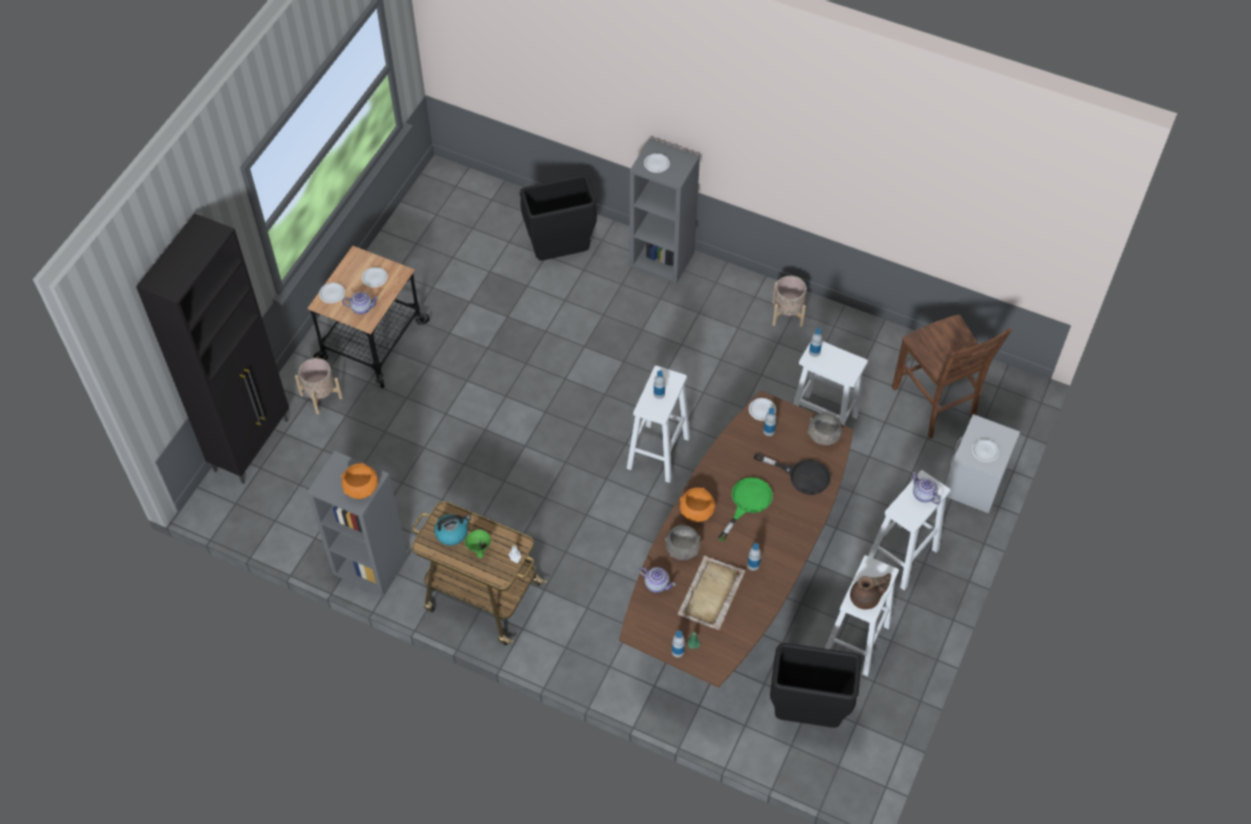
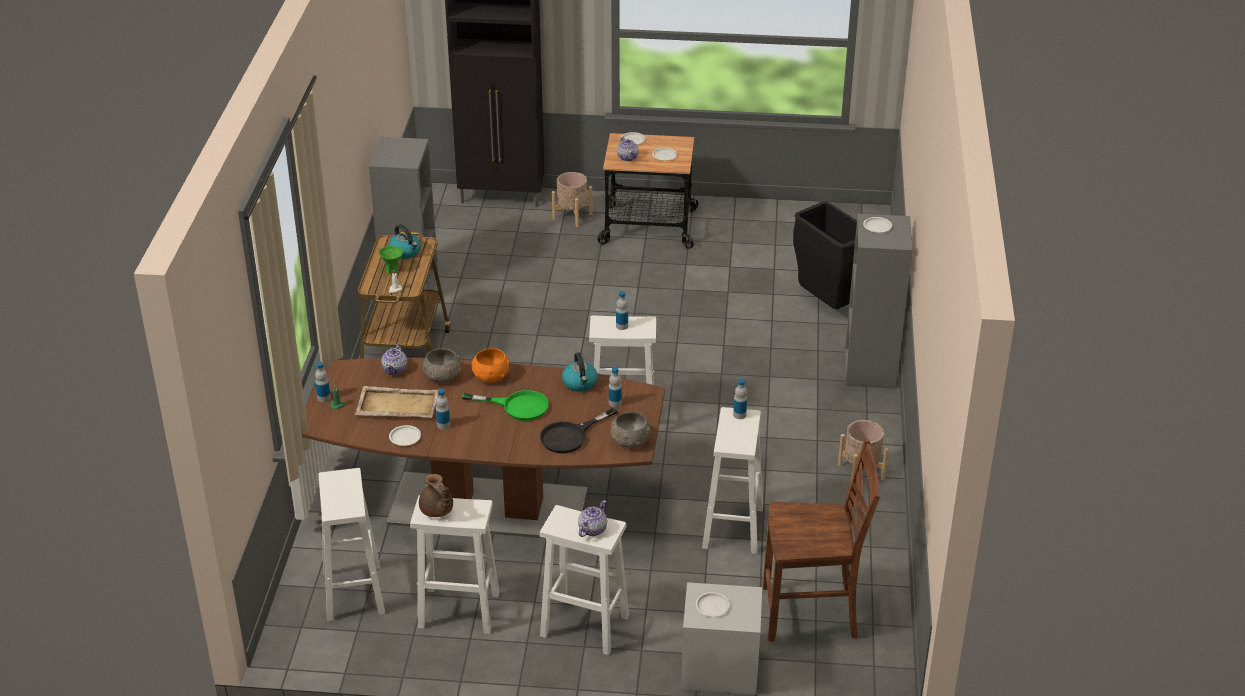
camera: 70 degrees right, 20 degrees down
orange bowl [341,462,378,499] -> none
white plate [749,398,776,421] -> white plate moved to [389,425,421,446]
black frying pan [754,453,831,495] -> black frying pan turned 45 degrees clockwise [540,408,618,453]
black trash can [770,643,862,728] -> white stool [318,468,385,621]
brown chair [892,315,1012,438] -> brown chair turned 135 degrees counterclockwise [763,439,880,642]
none -> kettle [562,352,598,392]

